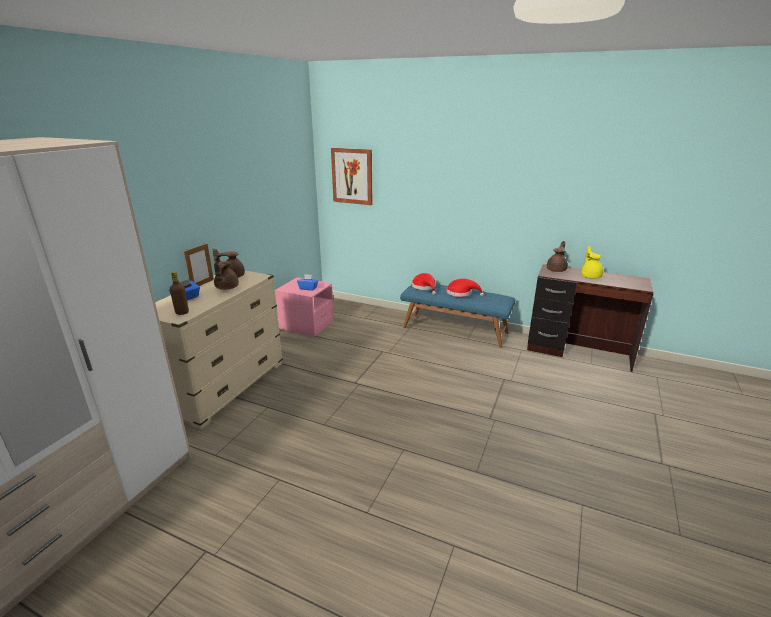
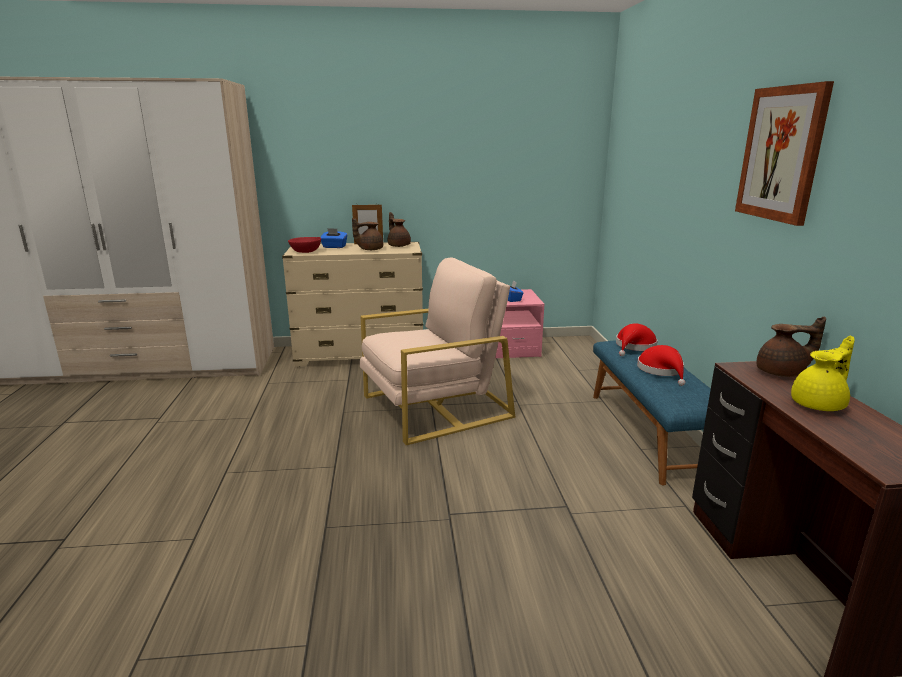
camera: 60 degrees right, 5 degrees down
brown bottle [170,272,189,315] -> red bowl [288,237,321,253]
picture [331,148,373,205] -> picture moved to [735,81,834,226]
none -> beige armchair [360,258,516,445]

